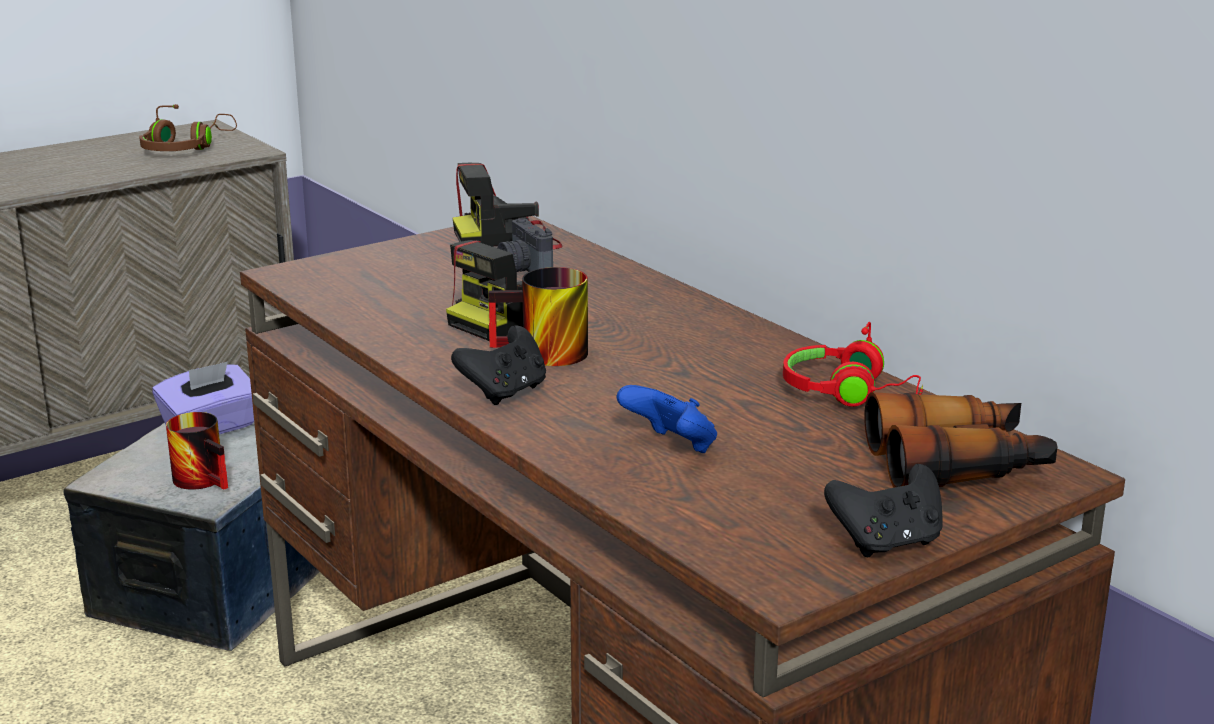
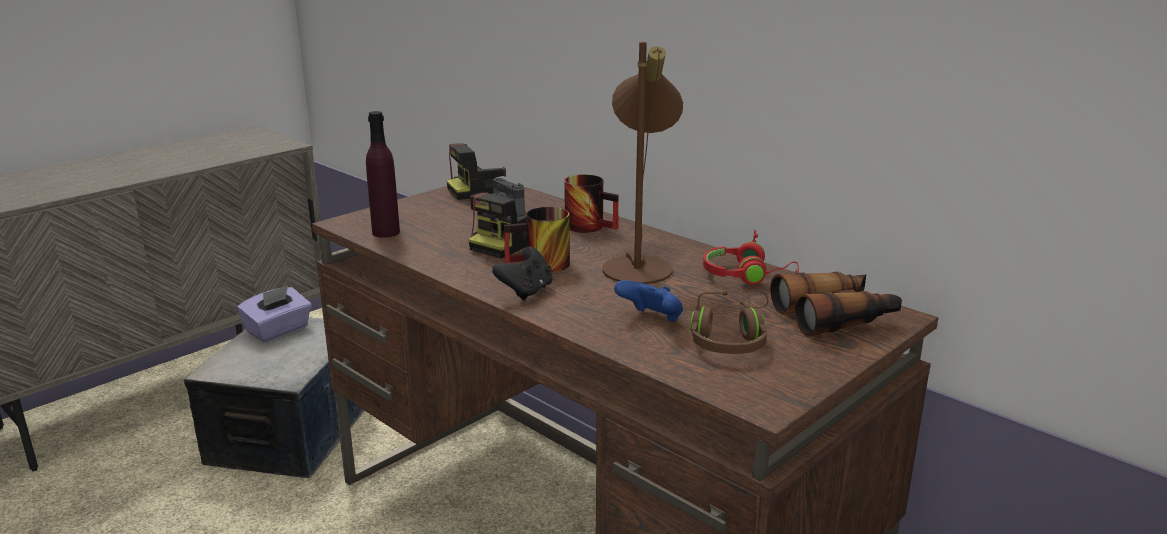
camera: 10 degrees left, 0 degrees up
brown headphones [139,104,237,151] -> brown headphones moved to [690,290,768,354]
mug [166,412,228,490] -> mug moved to [564,174,619,233]
black game controller [824,464,943,557] -> none
none -> purple bottle [366,111,400,238]
none -> brown table lamp [602,42,683,284]

